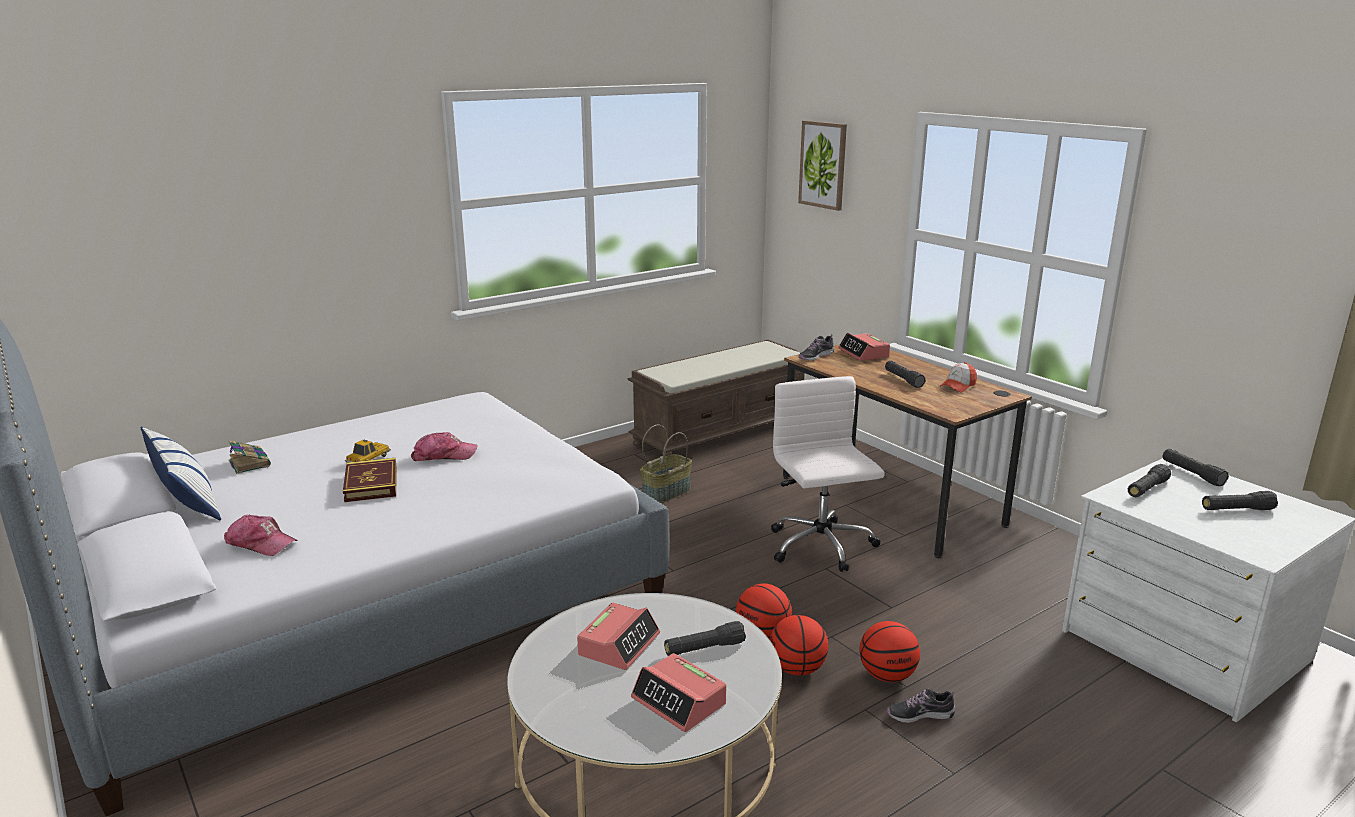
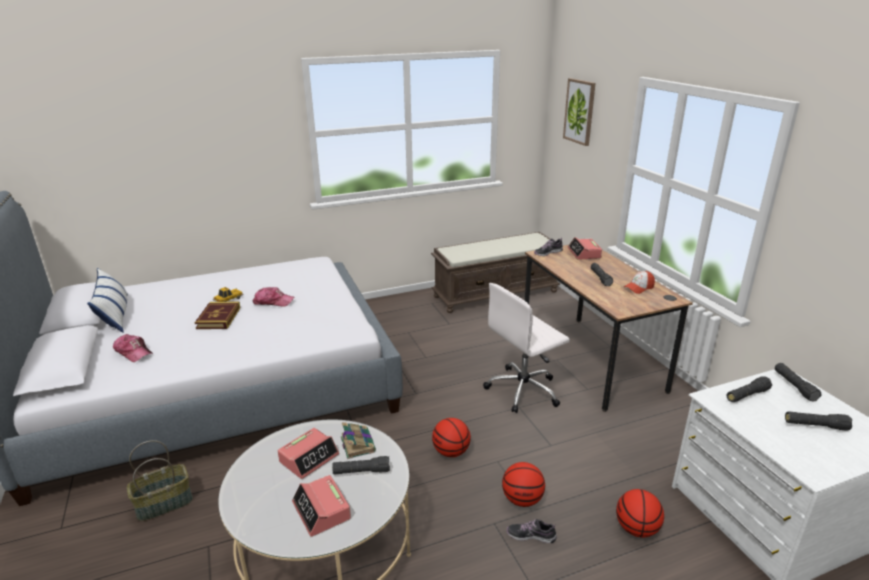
camera: 15 degrees right, 5 degrees up
book [228,440,271,474] -> book moved to [341,422,376,459]
basket [640,424,692,503] -> basket moved to [127,440,193,522]
basketball [770,615,828,676] -> basketball moved to [616,489,664,538]
white office chair [771,376,885,572] -> white office chair turned 120 degrees counterclockwise [483,283,570,413]

